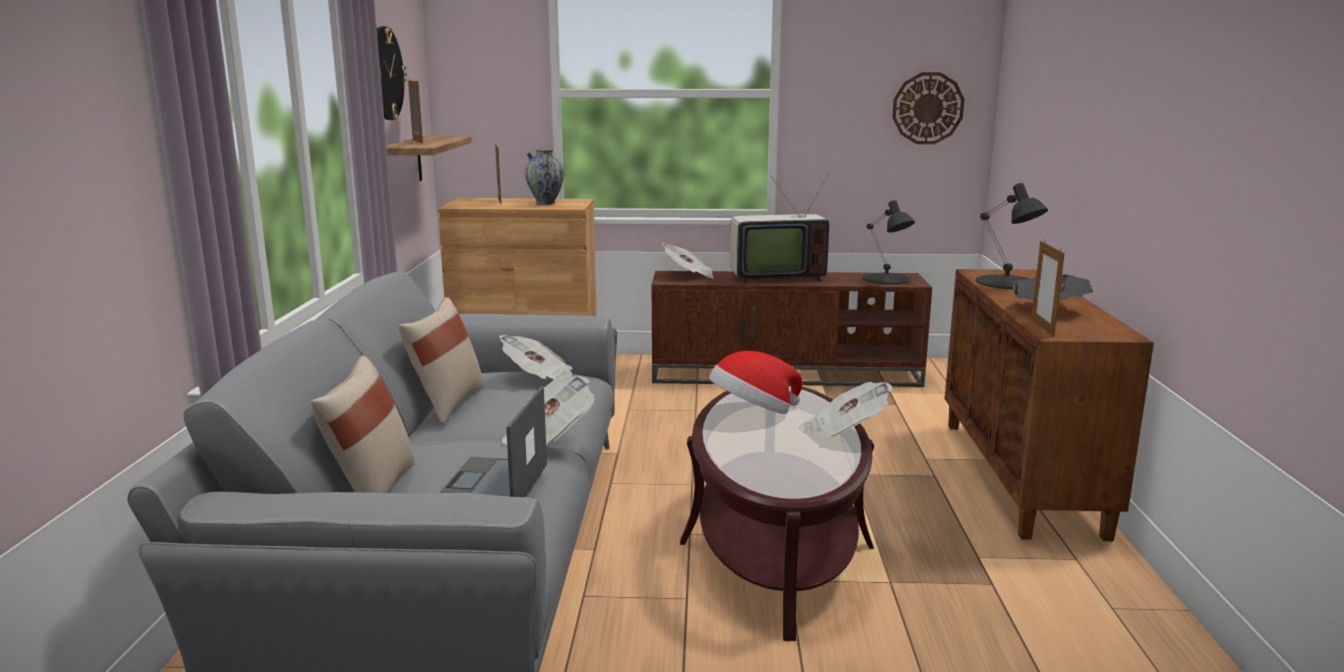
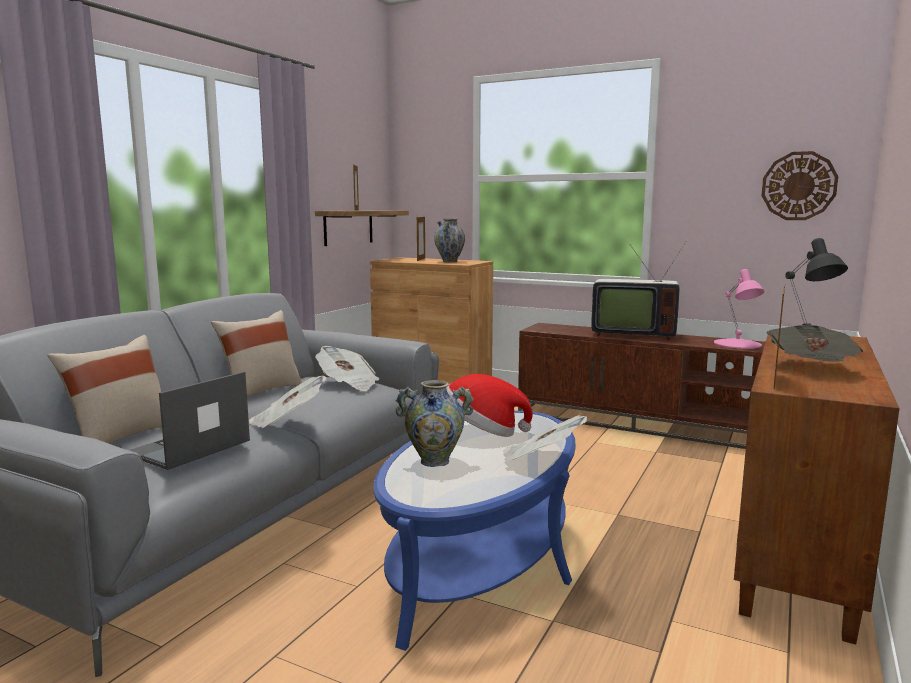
camera: 25 degrees right, 5 degrees down
wall clock [377,26,407,120] -> none
newspaper [662,243,714,279] -> none
brown coffee table [680,384,874,641] -> blue coffee table [373,411,576,651]
black table lamp [863,200,915,284] -> pink table lamp [714,269,764,349]
none -> vase [396,380,474,467]

